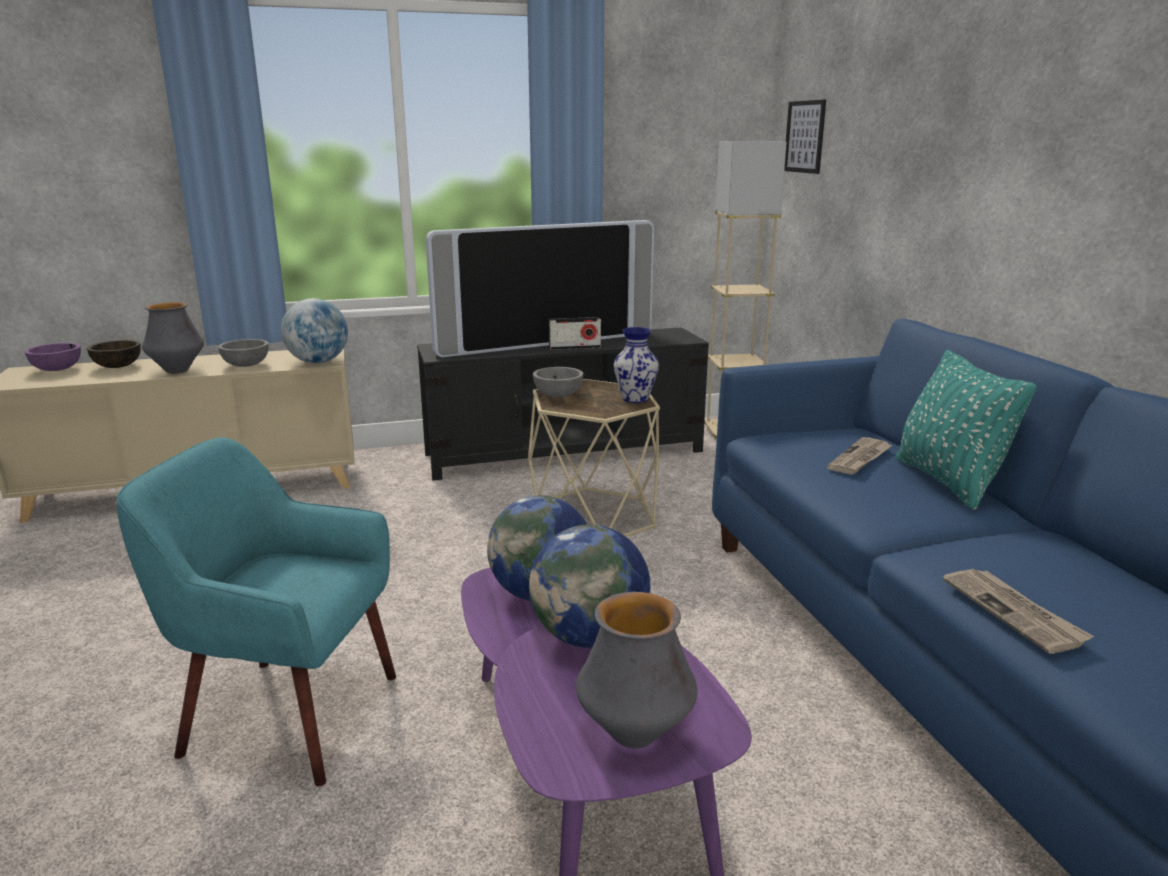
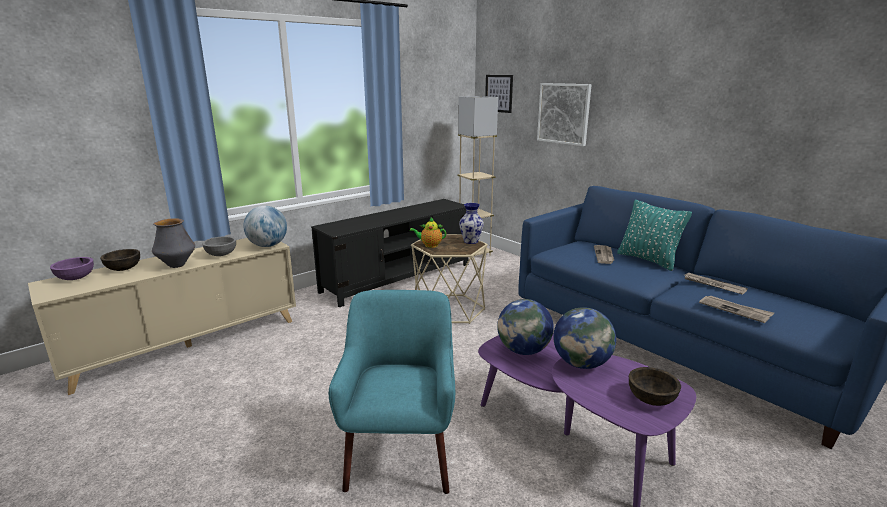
camera: 25 degrees left, 0 degrees up
turquoise armchair [117,437,396,786] -> turquoise armchair turned 105 degrees clockwise [329,290,455,494]
television [426,220,654,358] -> none
grey bowl [533,367,583,397] -> teapot [410,218,446,248]
radio [549,317,601,350] -> none
vase [576,592,697,748] -> brown bowl [629,367,681,406]
none -> picture [537,83,592,146]
none -> newspaper [685,273,748,295]

